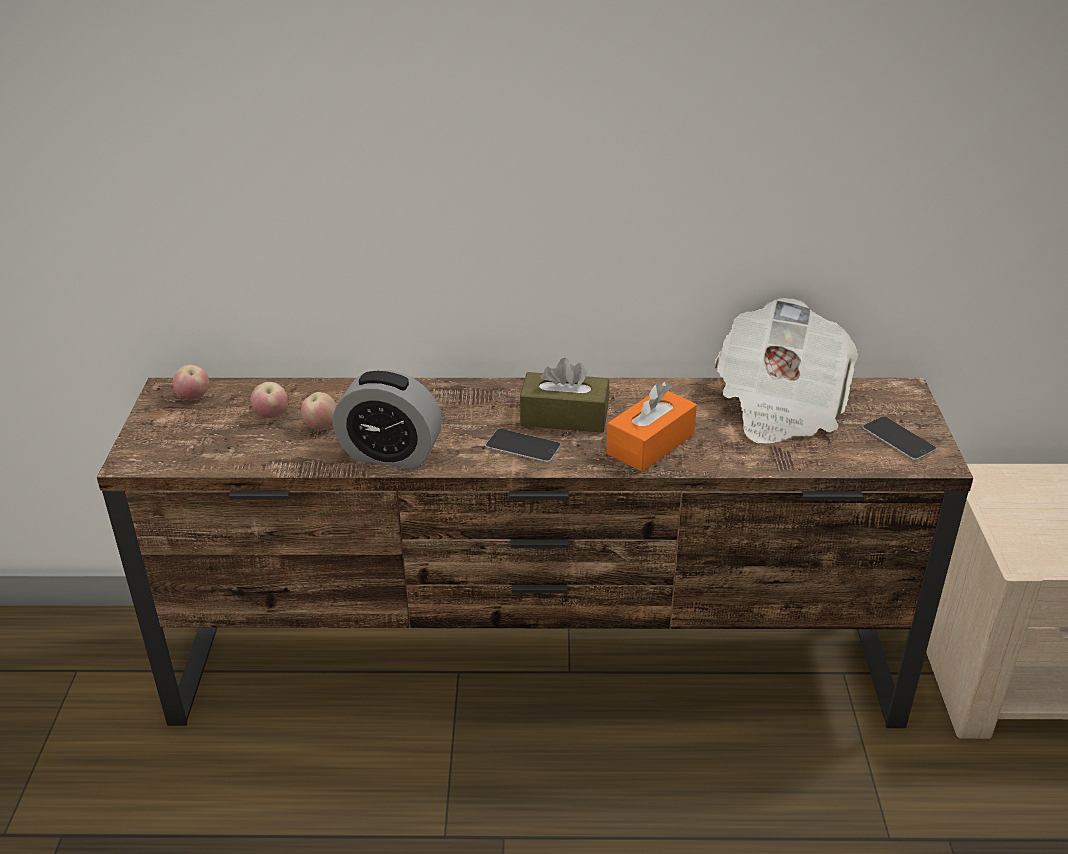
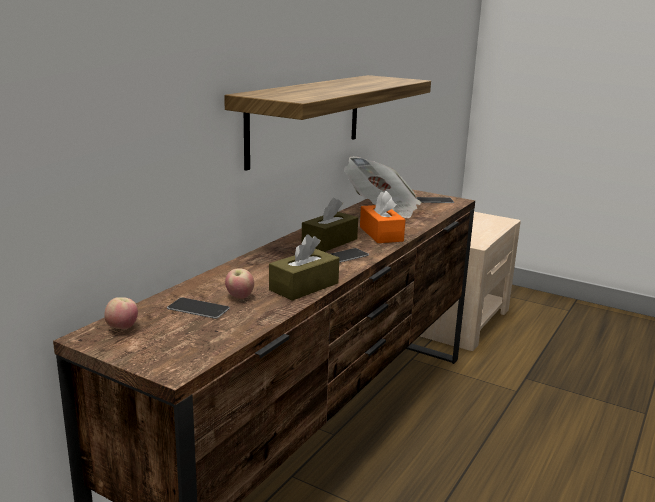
camera: 60 degrees left, 15 degrees down
apple [251,382,288,418] -> phone [167,298,230,319]
alarm clock [333,370,442,469] -> brown tissue box [269,234,339,301]
none -> shelf [224,75,431,171]

